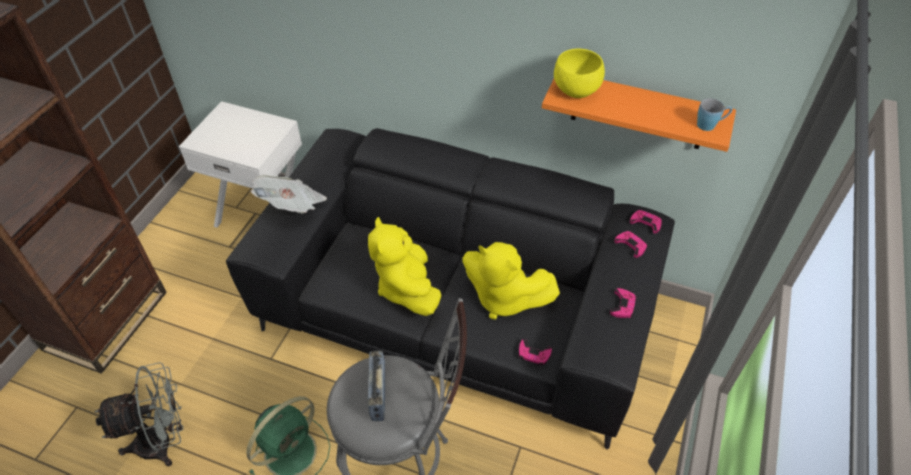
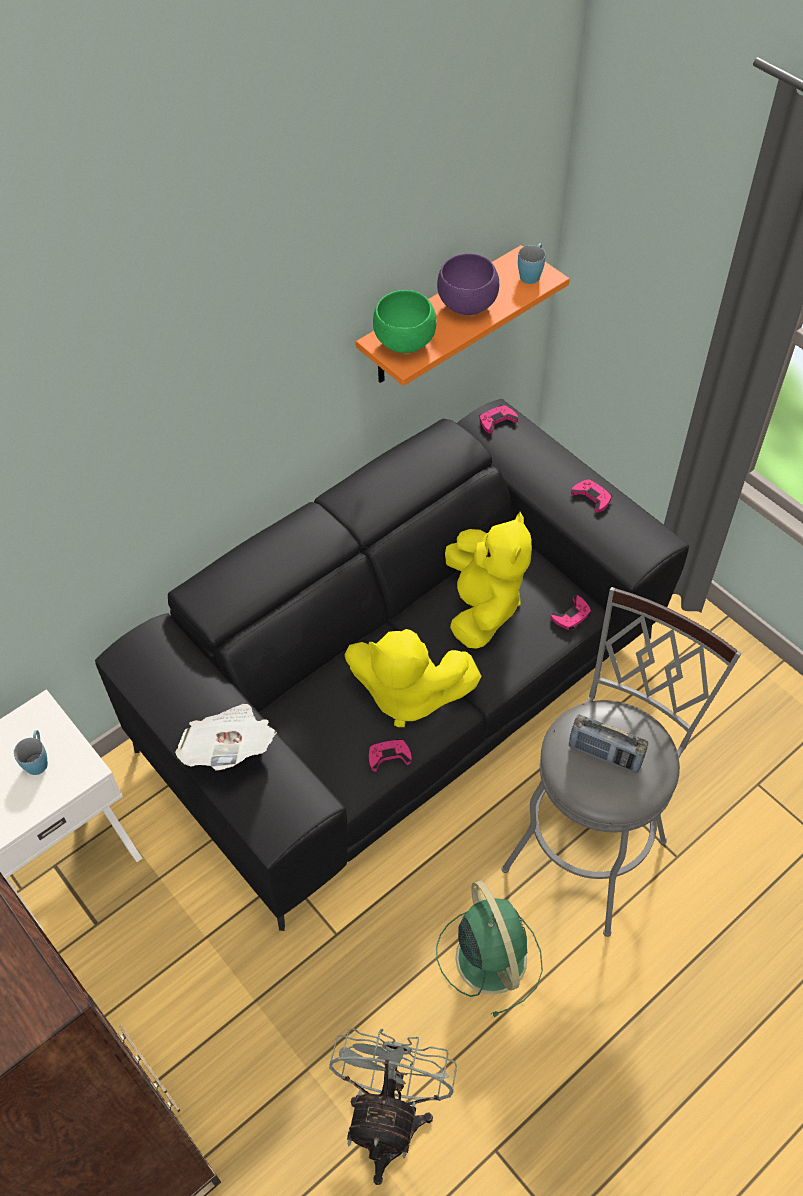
camera: 60 degrees left, 5 degrees up
yellow plush toy [462,242,560,320] -> yellow plush toy turned 60 degrees counterclockwise [445,512,532,649]
yellow bowl [554,49,605,98] -> green bowl [373,290,437,353]
pink game controller [614,231,648,258] -> pink game controller moved to [369,739,412,772]
none -> blue mug [14,730,48,775]
none -> purple bowl [437,253,499,315]

